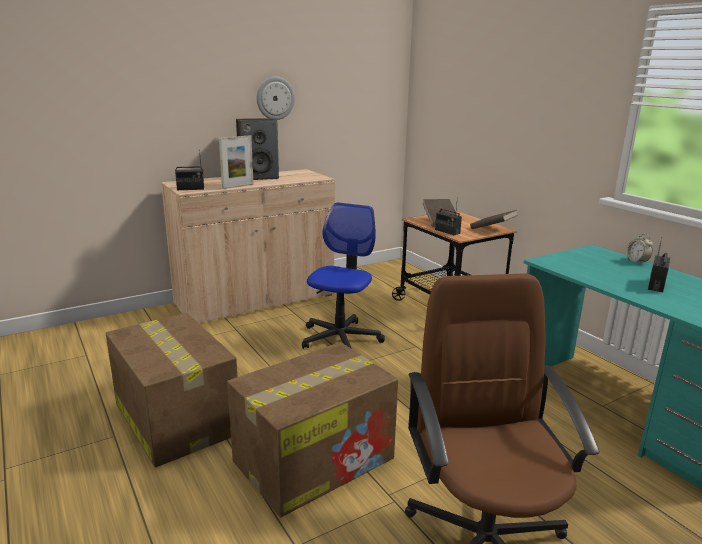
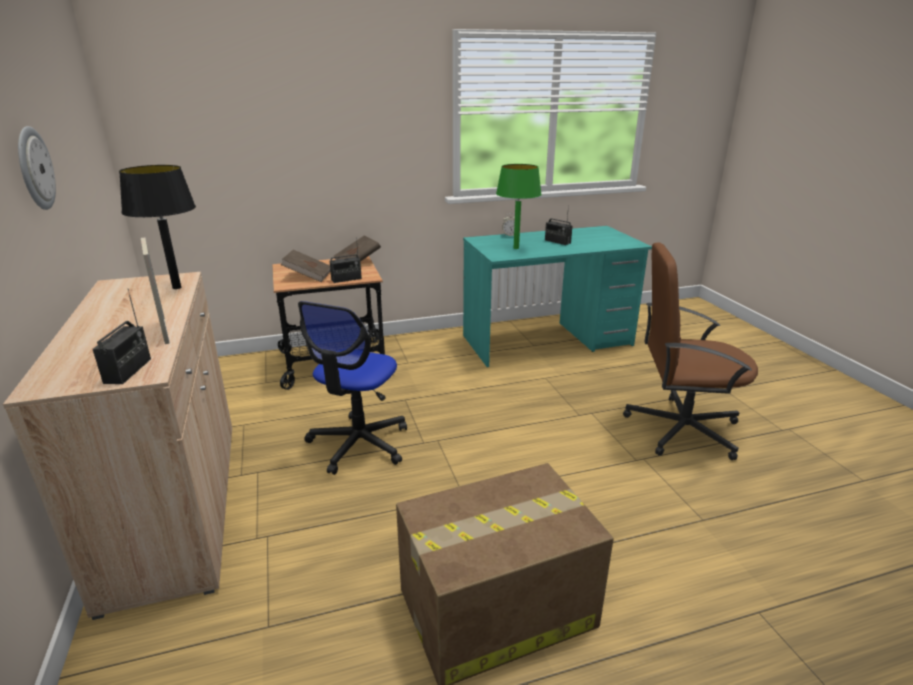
camera: 75 degrees left, 5 degrees up
cardboard box [227,342,398,517] -> none
speaker [236,118,279,180] -> none
office chair [302,203,385,349] -> office chair turned 105 degrees counterclockwise [298,301,407,475]
none -> black table lamp [119,165,196,289]
none -> green table lamp [496,164,542,249]

